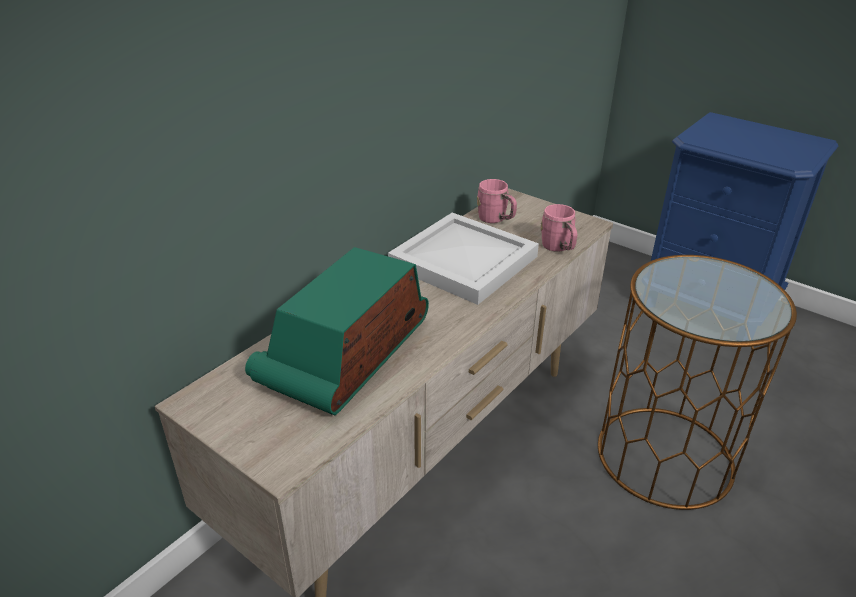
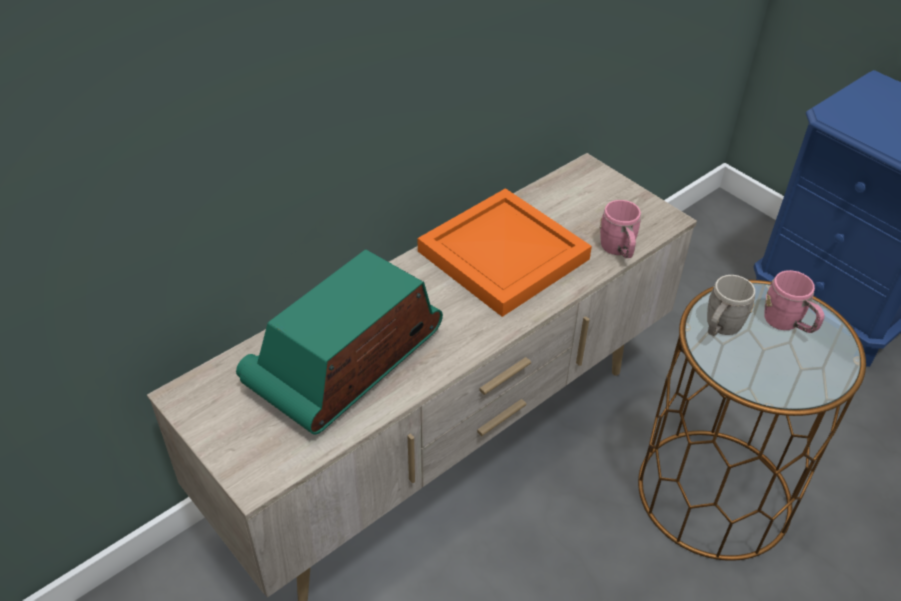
camera: 10 degrees right, 10 degrees up
white tray [388,213,539,305] -> orange tray [418,188,592,317]
pink mug [477,179,517,223] -> pink mug moved to [764,270,824,333]
none -> grey mug [707,275,755,336]

